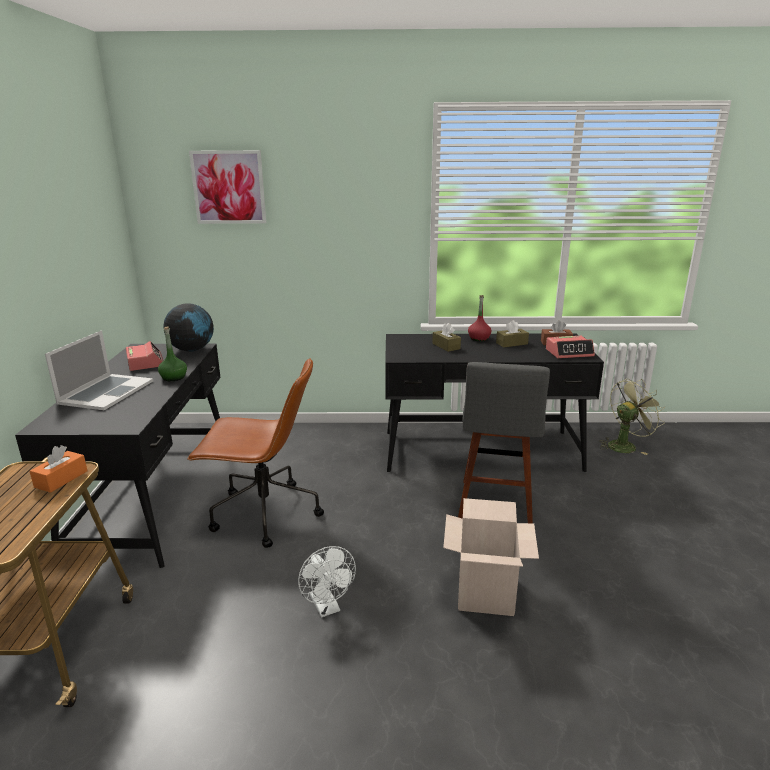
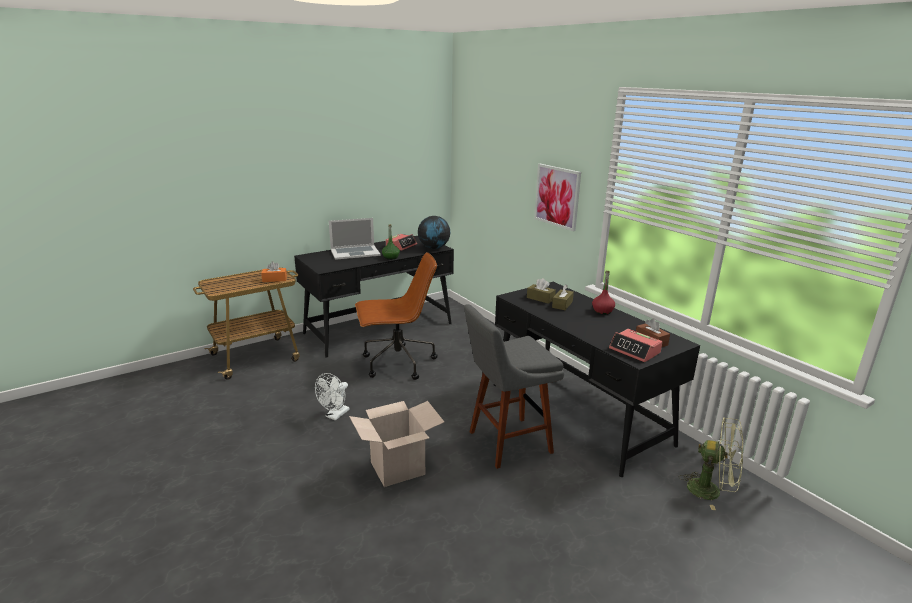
camera: 55 degrees right, 0 degrees up
brown office chair [187,358,324,548] -> brown office chair turned 75 degrees counterclockwise [355,252,437,380]
picture [189,150,266,224] -> picture moved to [534,164,581,231]
brown tissue box [496,320,529,347] -> brown tissue box moved to [527,278,556,304]

